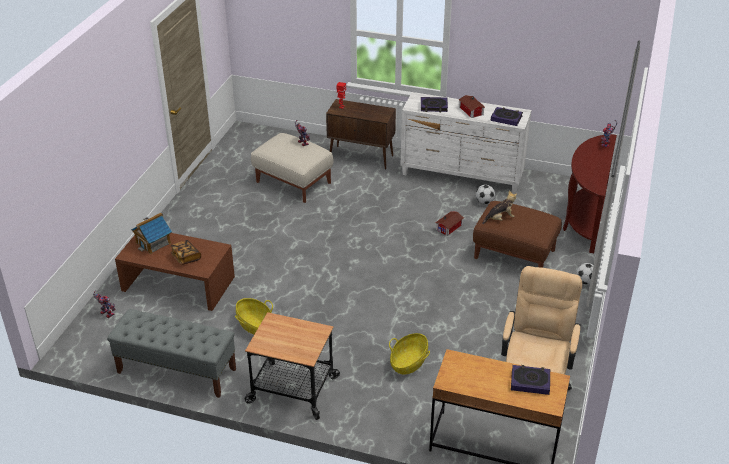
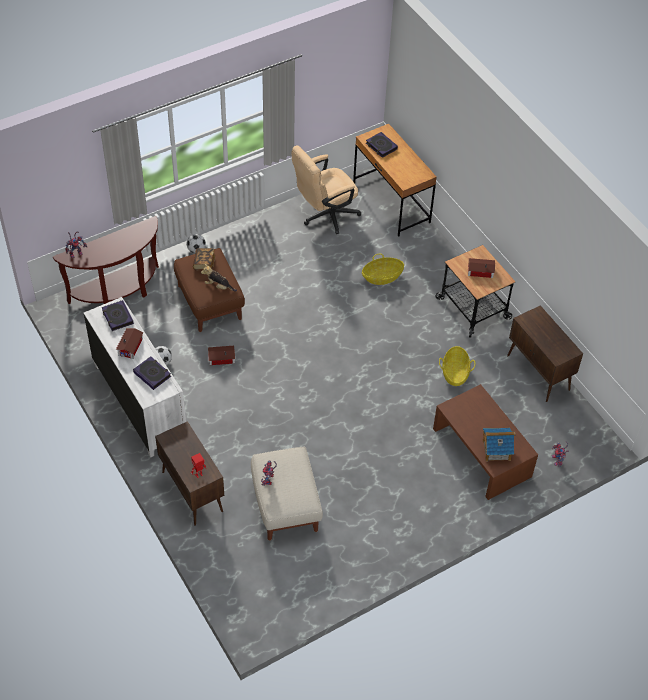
camera: 140 degrees left, 15 degrees up
grey bench [107,309,236,398] -> brown cabinet [507,305,583,402]
book [171,240,201,265] -> book moved to [193,248,215,271]
none -> toy house [468,258,495,278]

